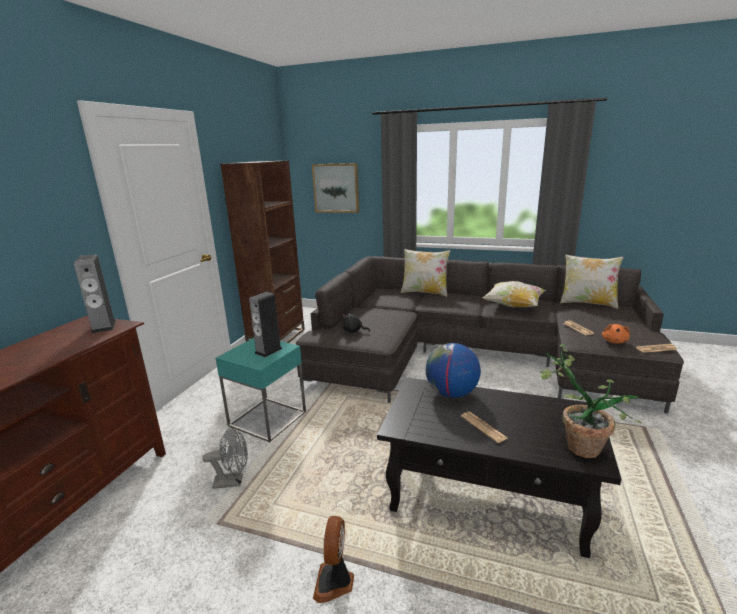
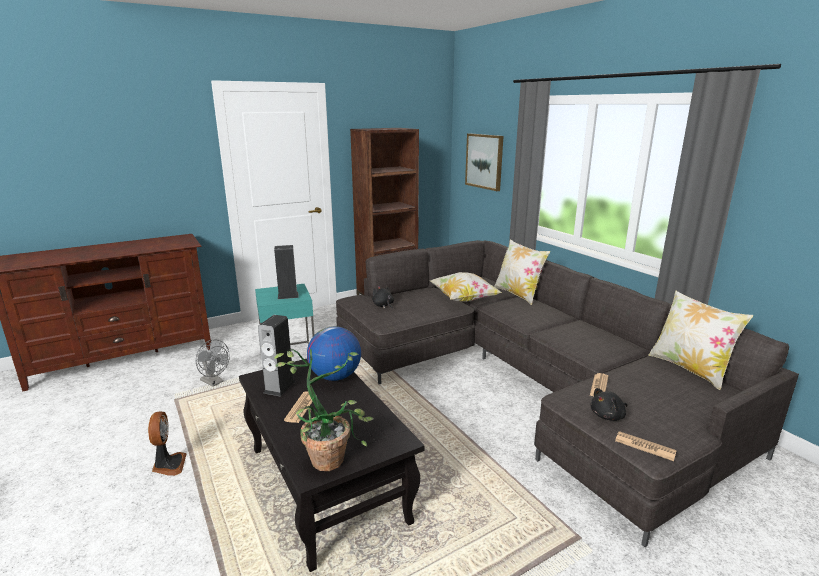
camera: 40 degrees right, 0 degrees up
speaker [74,254,116,334] -> speaker moved to [258,315,295,397]
fan [313,516,354,603] -> fan turned 120 degrees clockwise [148,411,187,476]
pillow [482,281,546,308] -> pillow moved to [430,272,503,302]
orange plush toy [602,324,630,344] -> black plush toy [590,388,627,421]

